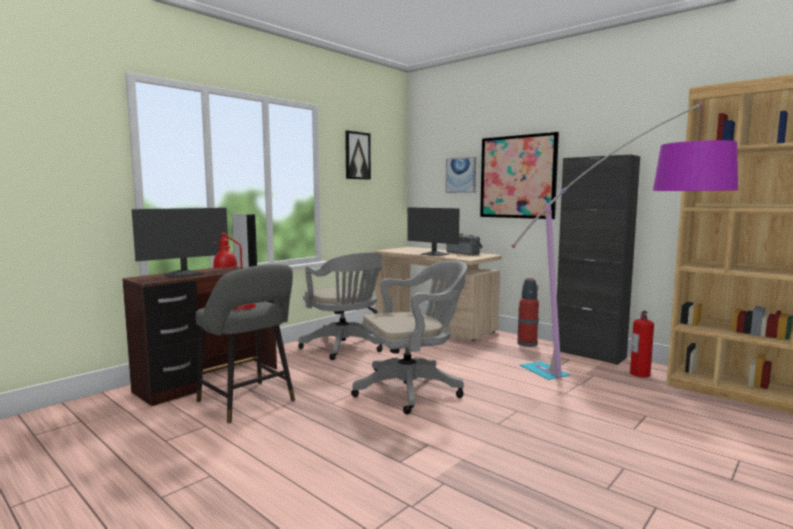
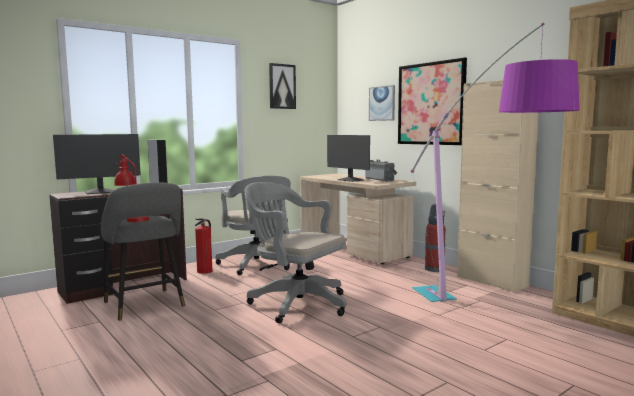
camera: 10 degrees right, 0 degrees up
grey office chair [351,261,467,414] -> grey office chair turned 135 degrees counterclockwise [245,182,346,323]
black cabinet [557,154,640,365] -> beige cabinet [457,80,539,292]
fire extinguisher [630,311,654,378] -> fire extinguisher moved to [195,219,212,274]

